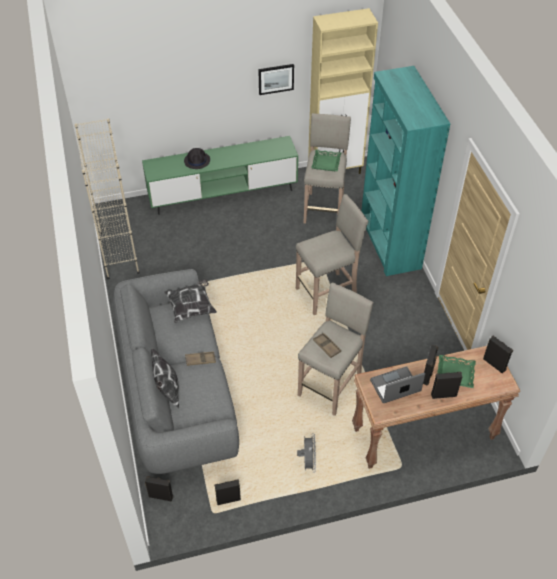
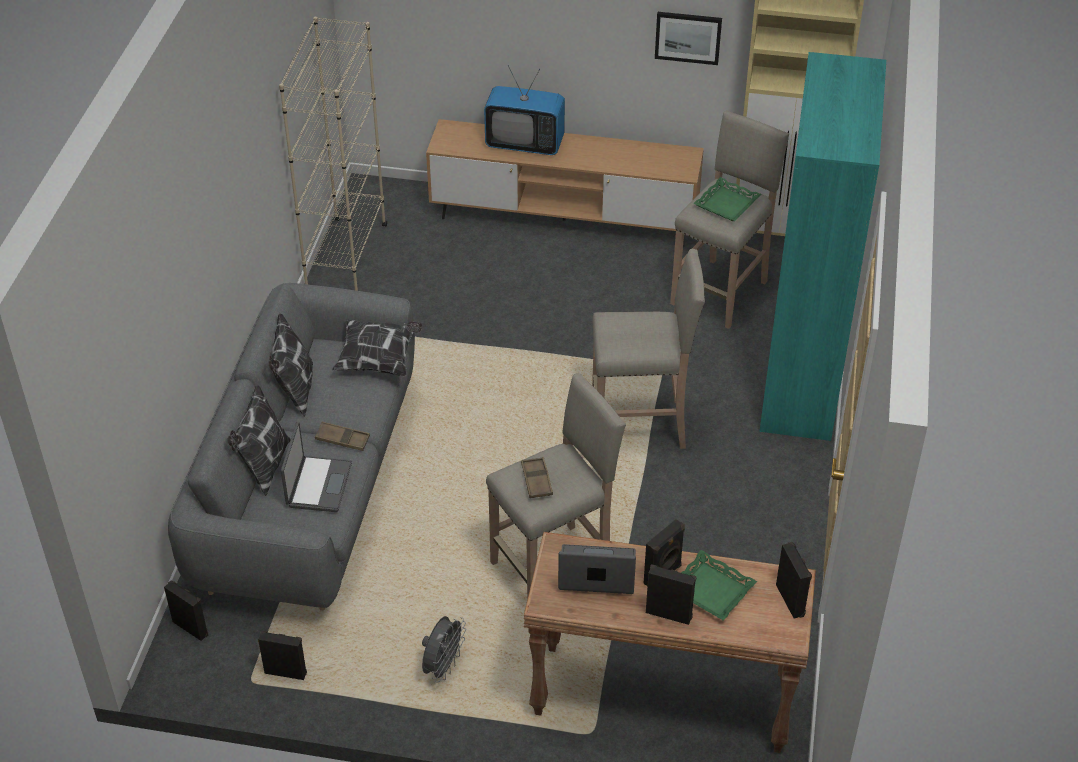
camera: 25 degrees right, 5 degrees down
green tv stand [142,136,298,215] -> brown tv stand [426,119,704,247]
black hat [184,148,210,169] -> television [484,65,565,155]
none -> pillow [268,313,313,417]
none -> laptop [281,422,352,512]

